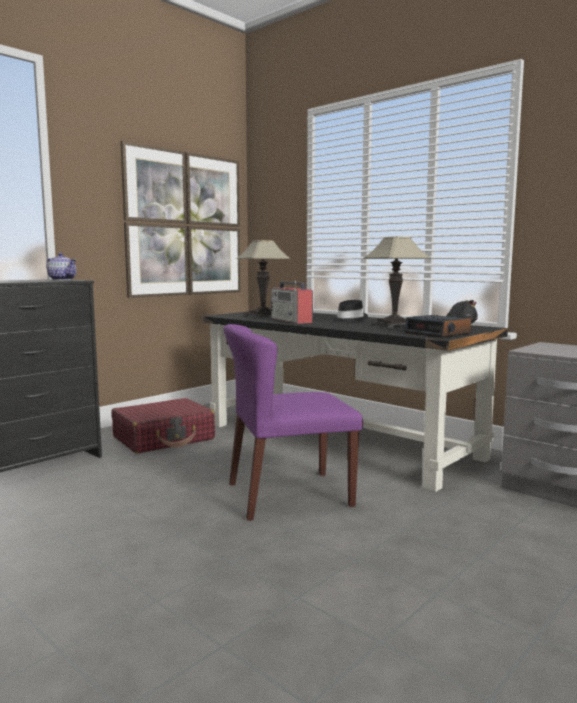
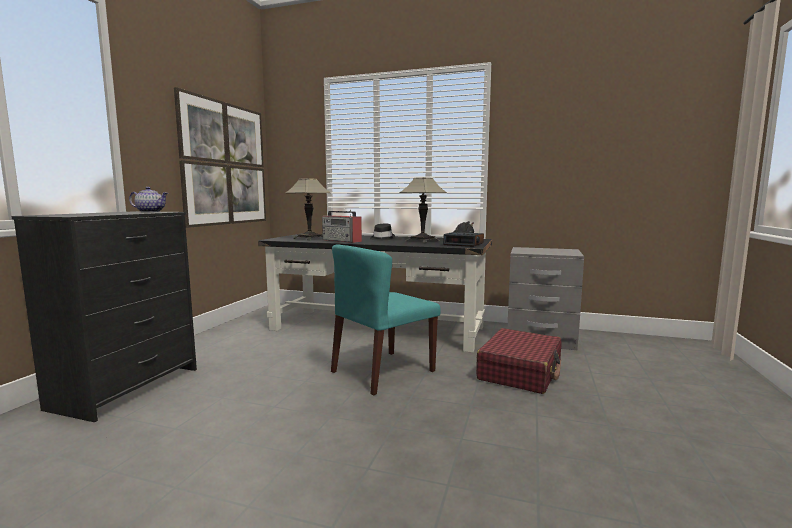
camera: 25 degrees left, 0 degrees up
red suitcase [111,398,215,453] -> red suitcase moved to [476,328,561,394]
purple chair [223,324,363,521] -> turquoise chair [331,244,441,396]

